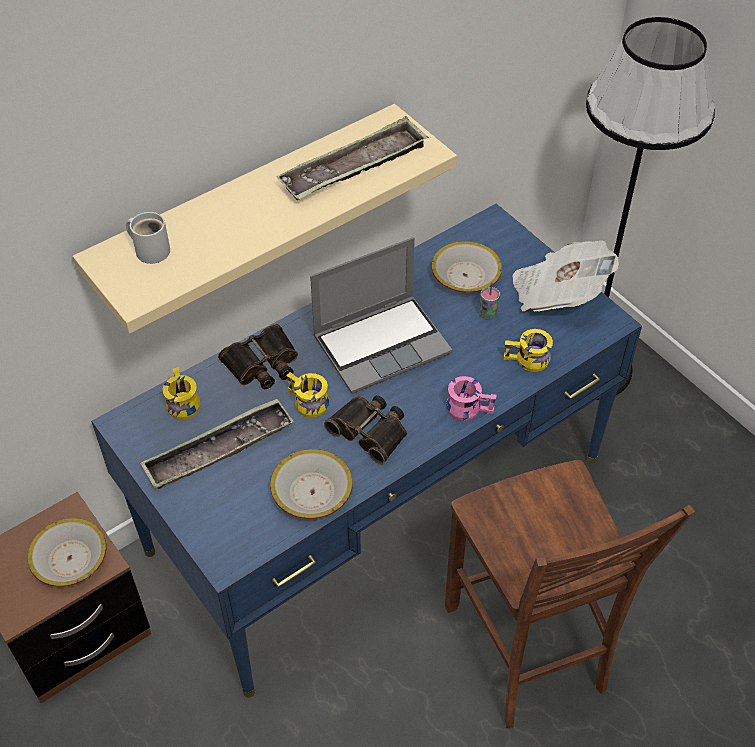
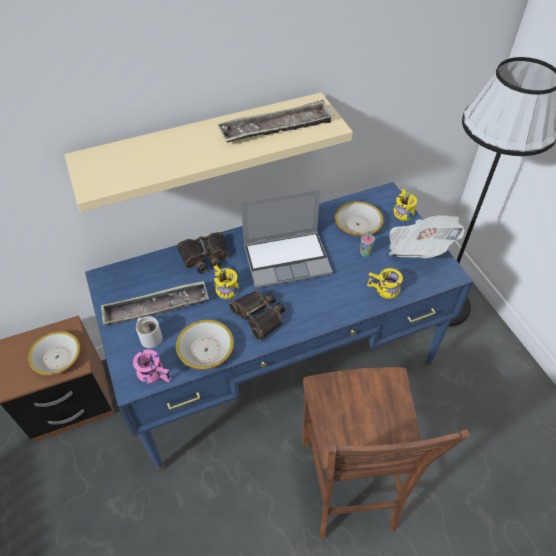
camera: 15 degrees right, 0 degrees up
white mug [126,212,170,264] -> white mug moved to [136,316,162,348]
yellow mug [163,367,200,420] -> yellow mug moved to [394,189,417,221]
pink mug [446,376,497,421] -> pink mug moved to [133,349,172,383]

